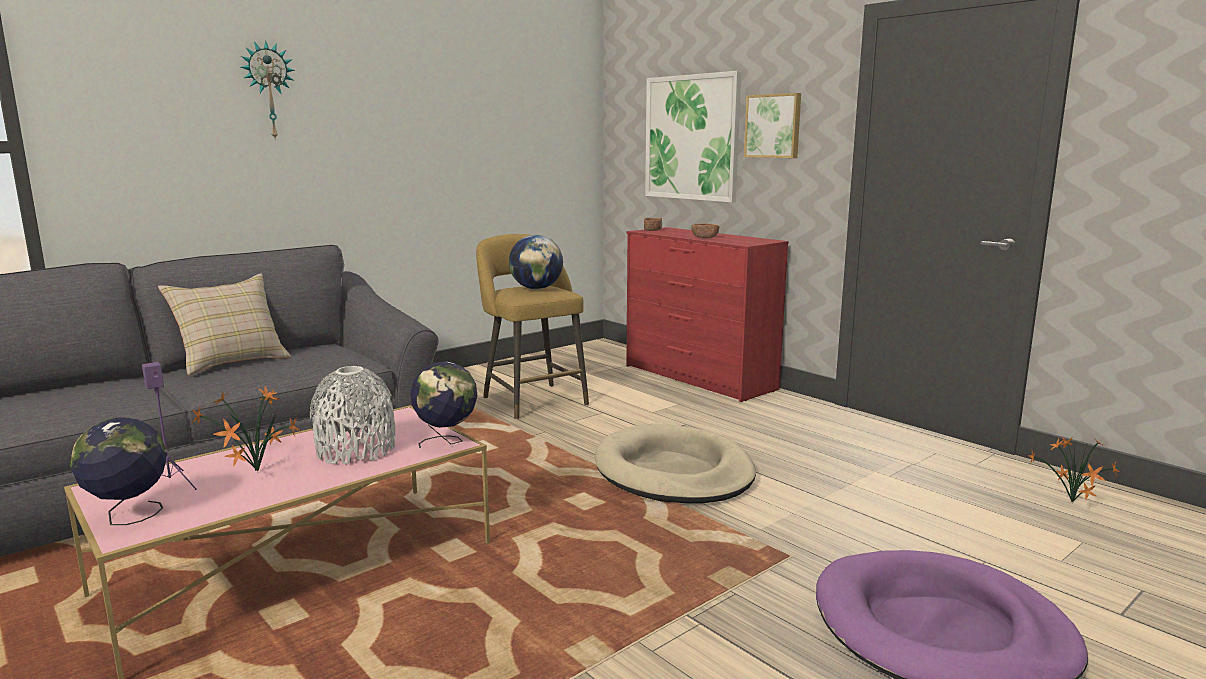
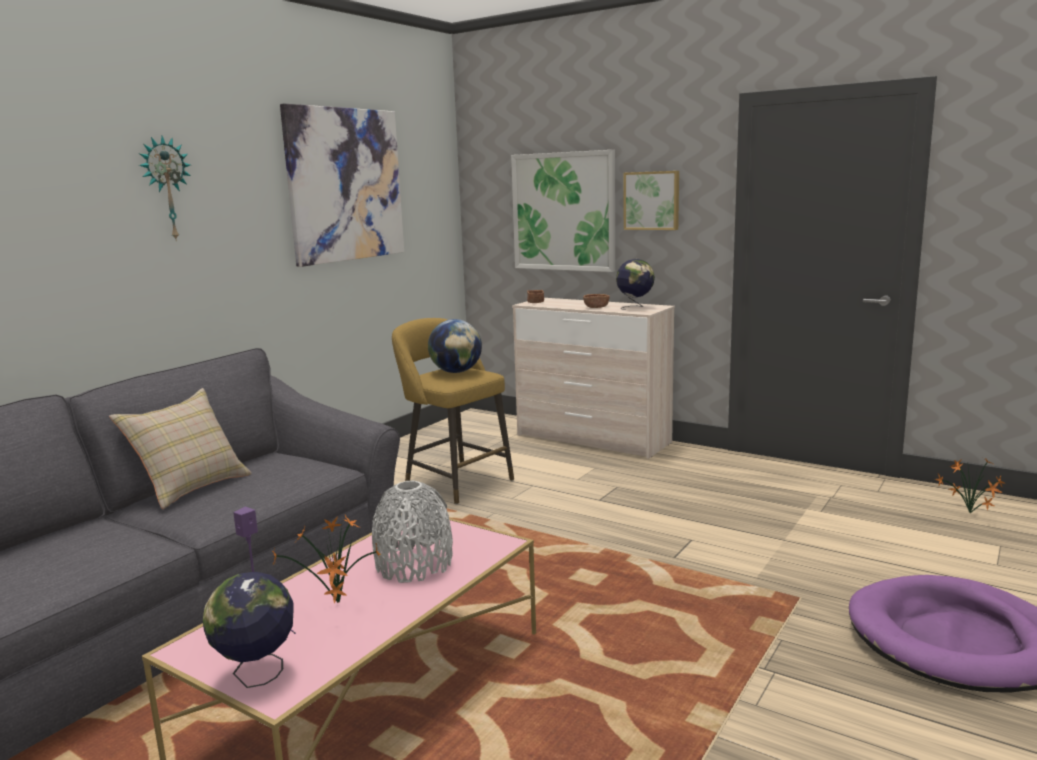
camera: 15 degrees left, 0 degrees up
globe [410,362,477,448] -> globe moved to [616,259,655,310]
beige dog bed [595,424,756,504] -> none
red dresser [626,227,789,402] -> beige dresser [512,298,675,459]
none -> picture [280,104,404,267]

